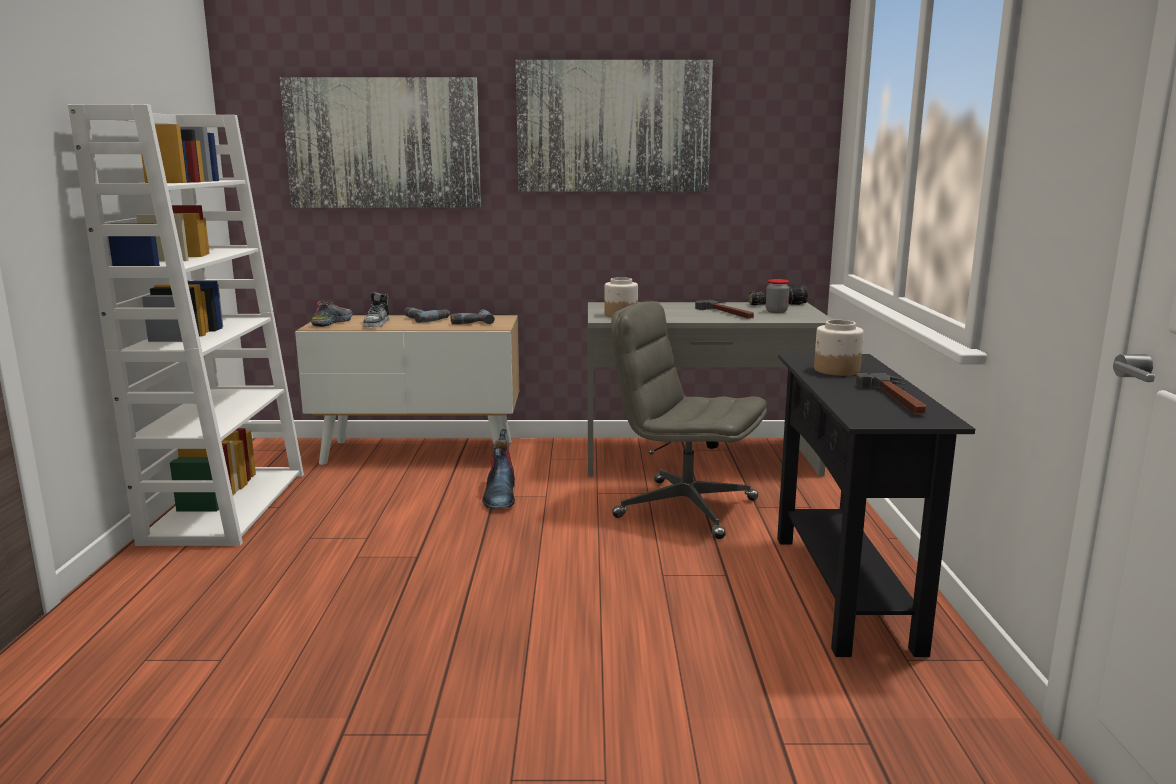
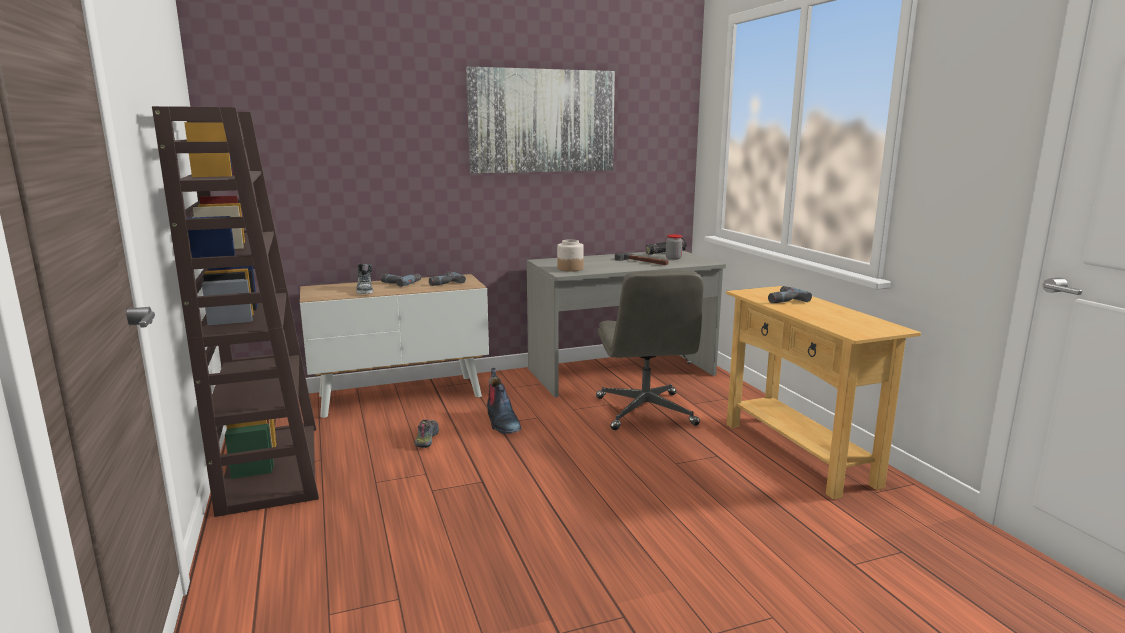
camera: 20 degrees left, 0 degrees up
white bookcase [68,105,304,546] -> brown bookcase [152,106,319,517]
picture [280,77,481,208] -> none
shoe [311,301,353,327] -> shoe moved to [415,420,439,448]
grey office chair [611,301,767,539] -> grey office chair turned 105 degrees counterclockwise [596,271,704,430]
black console table [777,354,975,657] -> beige console table [726,286,921,500]
jar [814,320,864,376] -> power drill [768,286,812,303]
hammer [856,373,926,414] -> none

